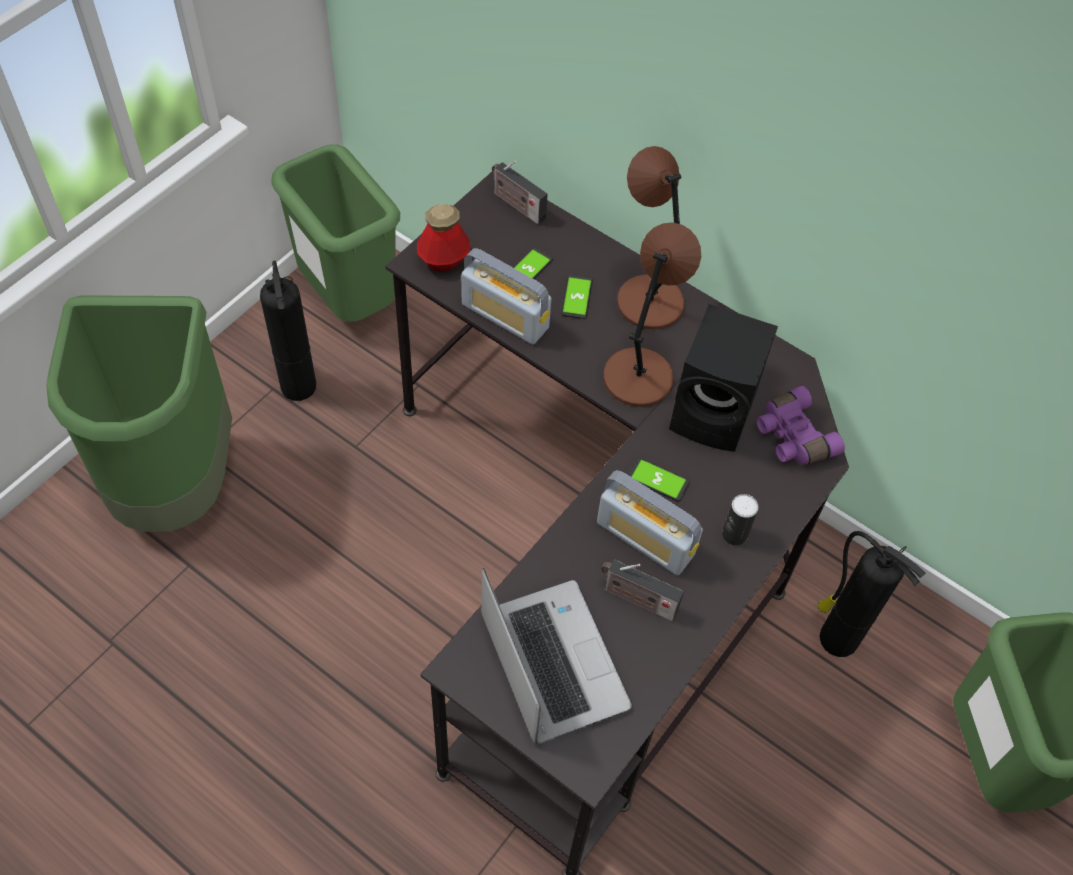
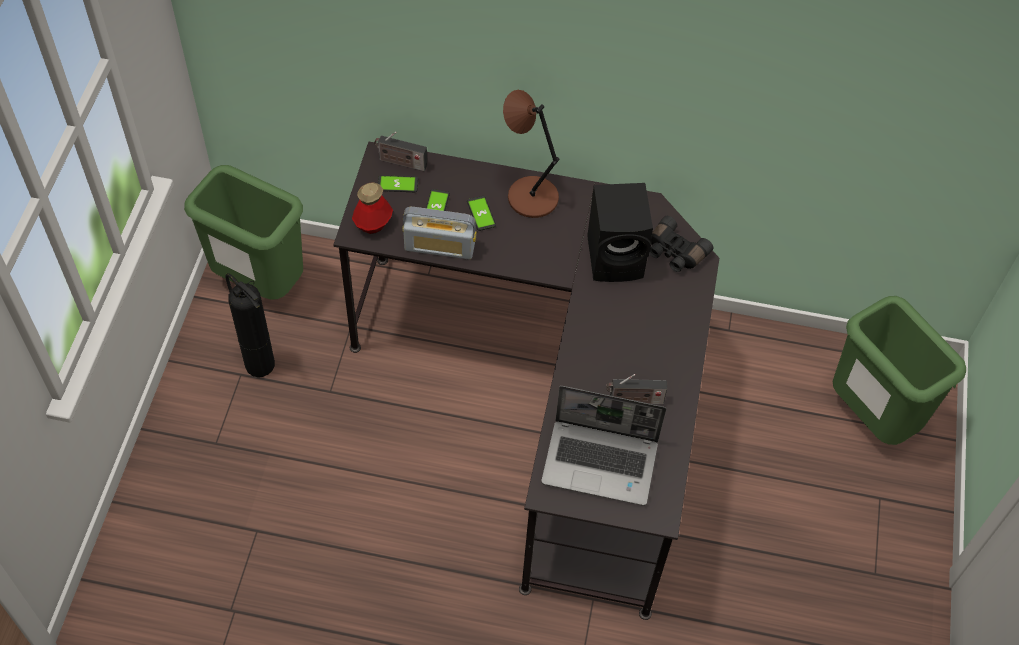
camera: 25 degrees left, 0 degrees up
green trash can [46,295,232,532] -> none
laptop [481,568,632,744] -> laptop turned 150 degrees clockwise [542,386,666,506]
radio [597,470,703,575] -> none
brown table lamp [603,222,701,407] -> none
phone [628,458,690,501] -> phone moved to [378,175,418,192]
can [722,494,759,546] -> none
purple binoculars [757,386,845,465] -> black binoculars [649,216,713,272]
fire extinguisher [818,531,925,657] -> none

